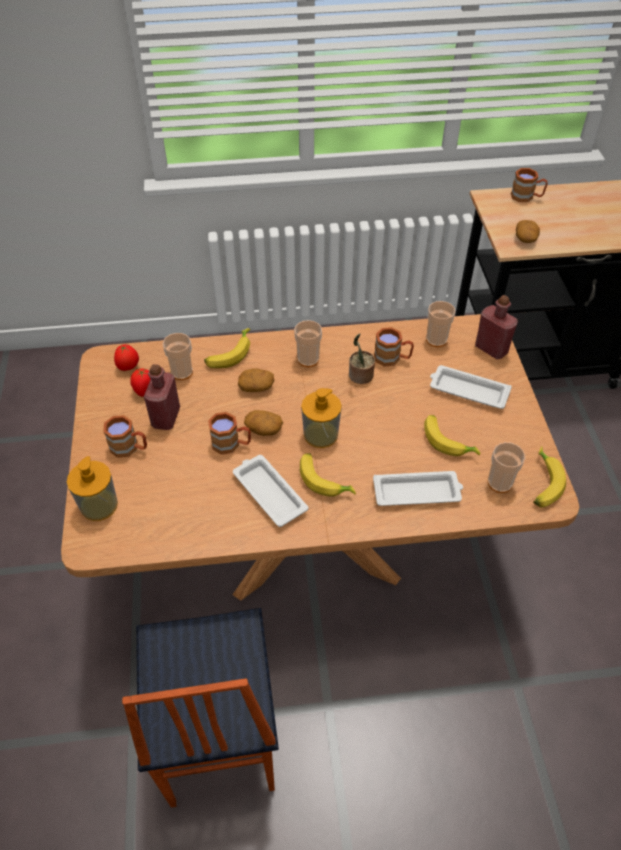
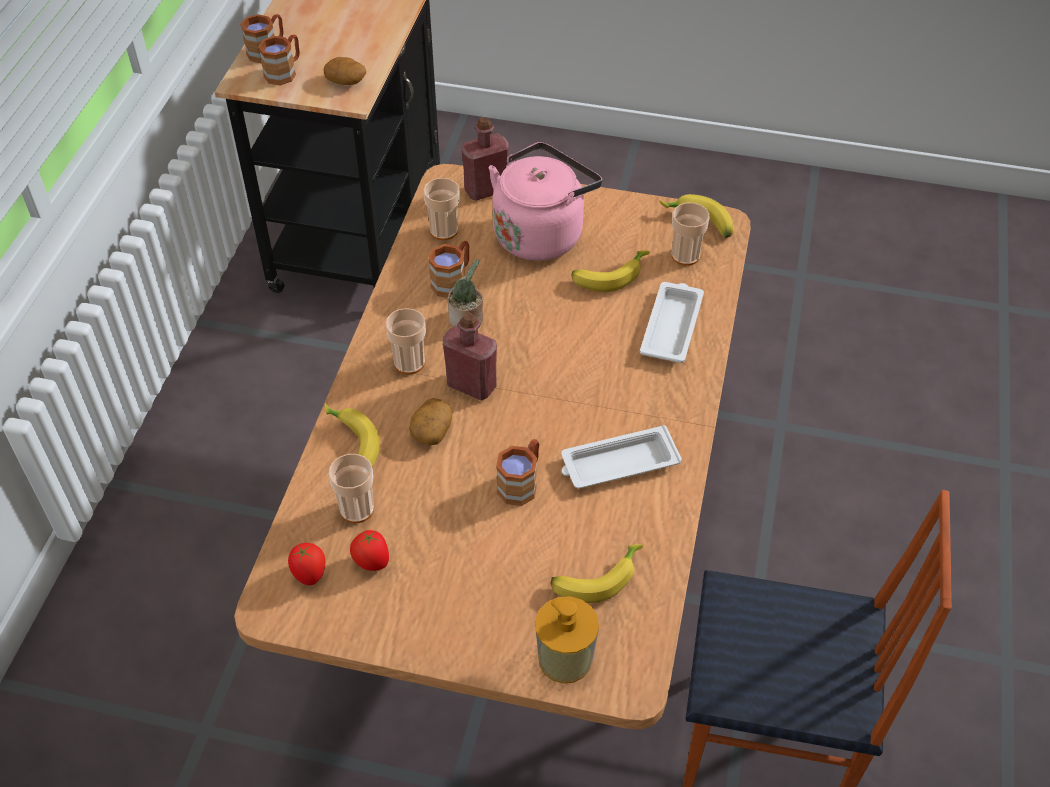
camera: 70 degrees left, 0 degrees up
brown mug [103,415,147,458] -> brown mug moved to [258,35,300,86]
red bottle [144,364,180,430] -> red bottle moved to [442,312,497,400]
potato [244,410,283,436] -> none
banana [300,453,356,497] -> banana moved to [551,544,643,603]
soap dispenser [301,388,342,448] -> none
white tray [430,365,512,409] -> pink kettle [488,142,602,261]

